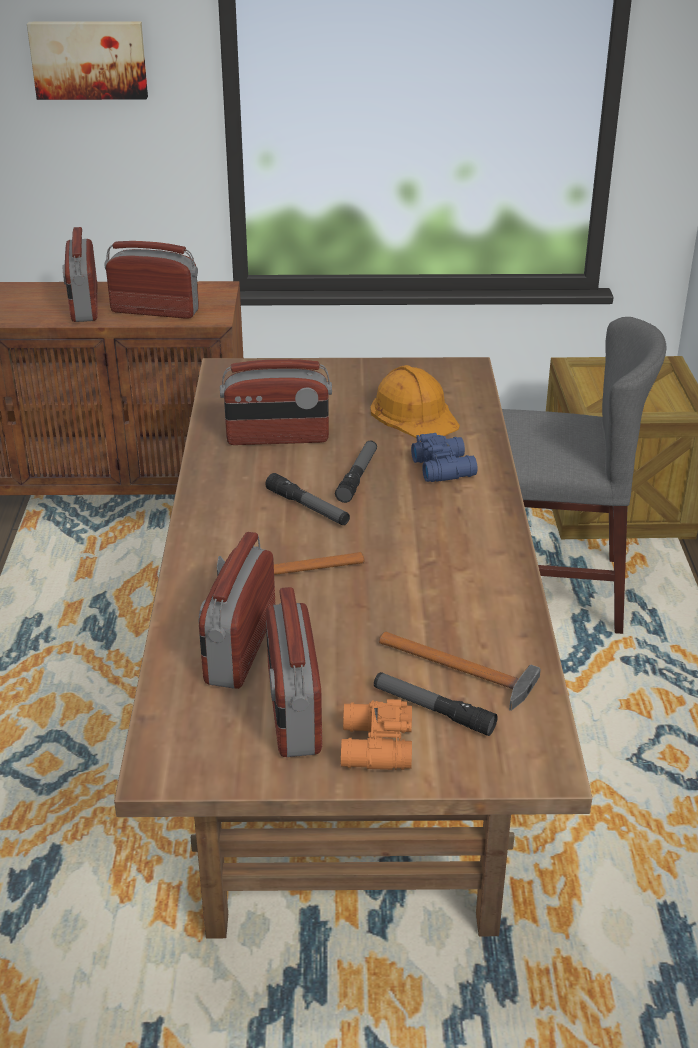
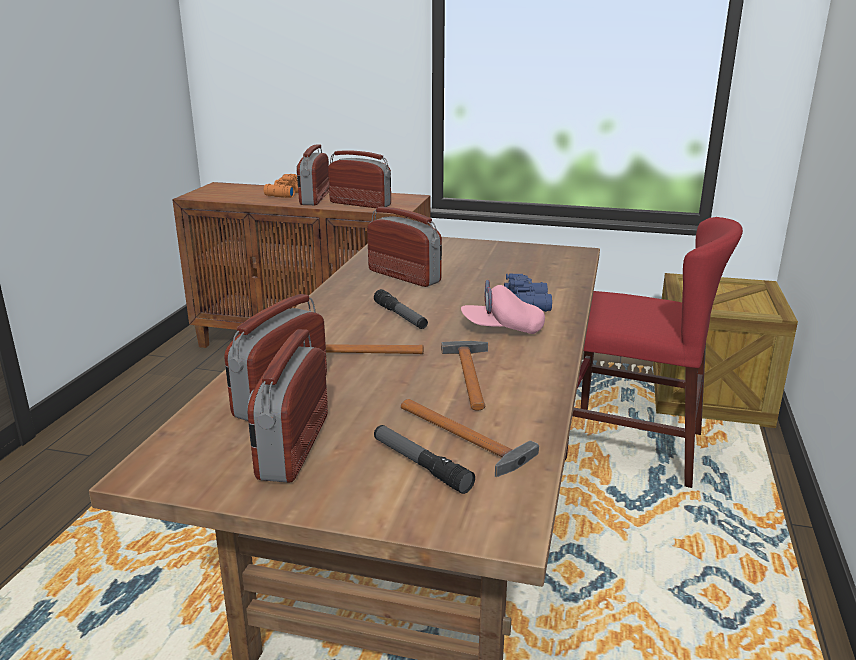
camera: 15 degrees right, 10 degrees down
picture [27,21,148,100] -> none
radio [220,359,332,445] -> radio turned 150 degrees counterclockwise [367,207,442,287]
flashlight [335,441,377,503] -> none
orange binoculars [341,699,412,770] -> orange binoculars moved to [264,174,298,198]
orange hard hat [370,365,460,438] -> none
grey chair [502,317,666,634] -> red chair [565,217,743,488]
none -> hammer [441,341,488,411]
none -> pink cap [461,280,545,334]

